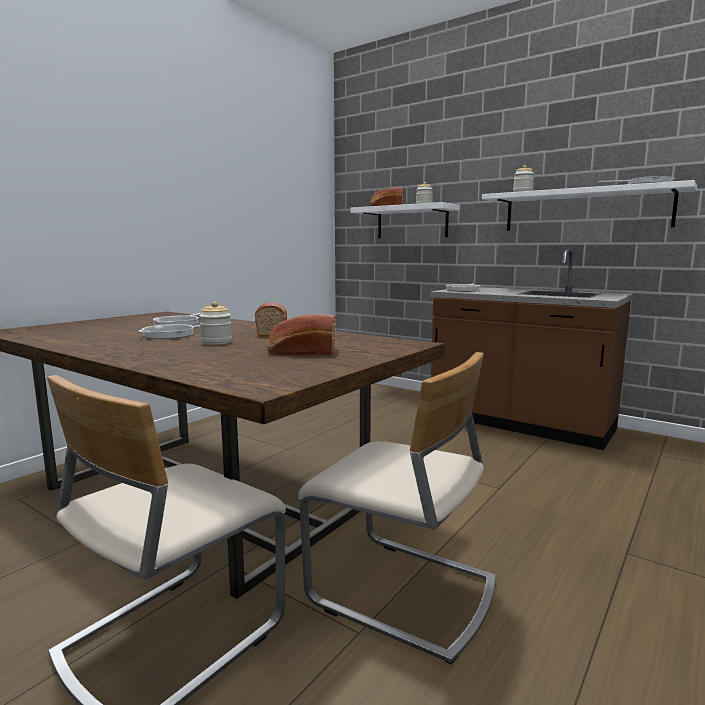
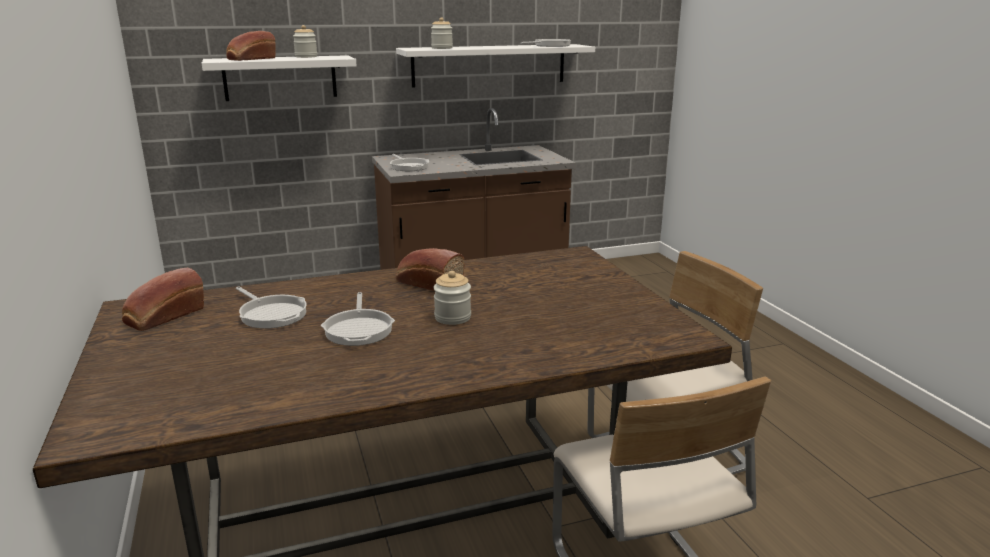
camera: 55 degrees left, 10 degrees up
bread [267,314,335,355] -> bread moved to [122,268,204,331]

